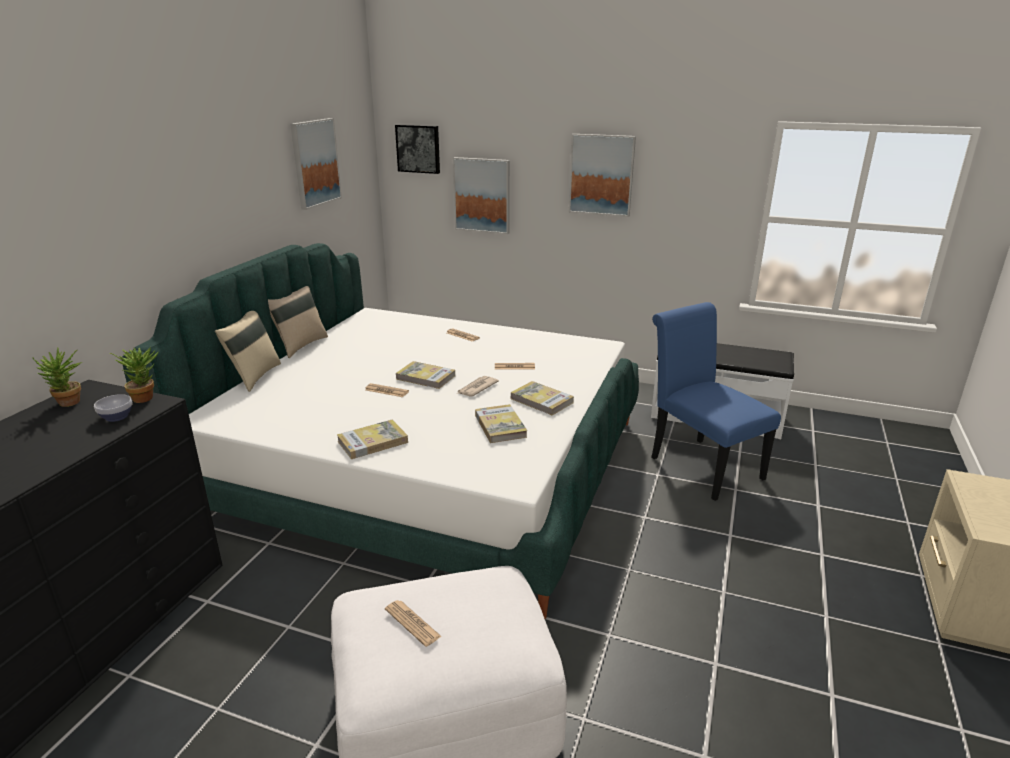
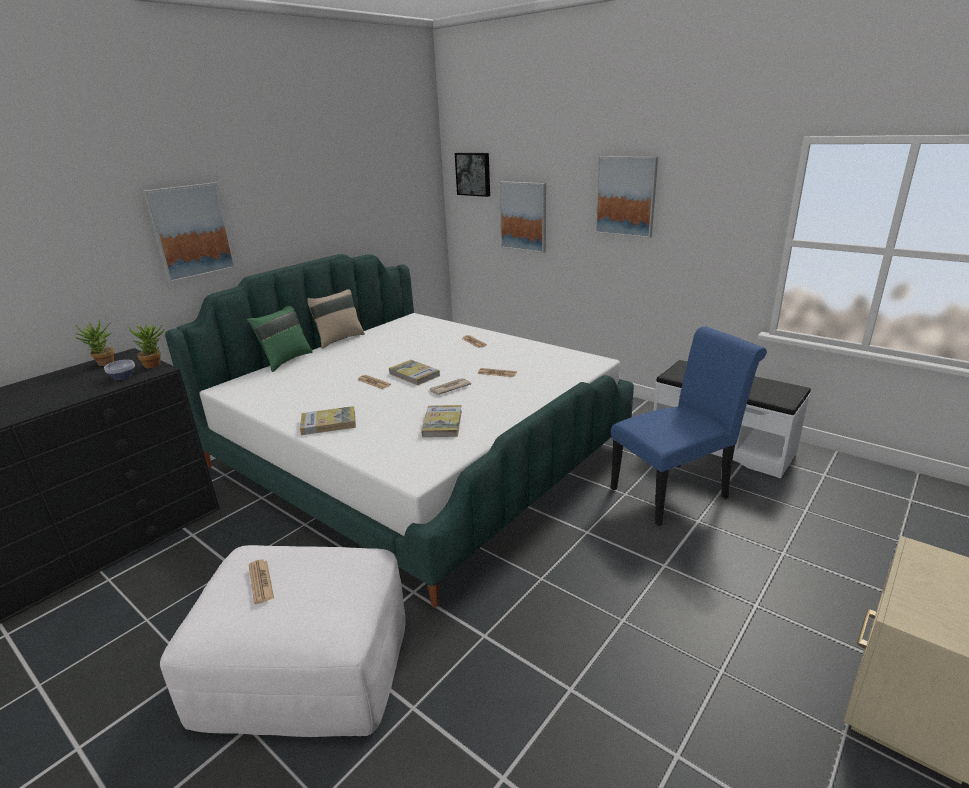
camera: 20 degrees right, 0 degrees up
beige pillow [215,311,281,392] -> green pillow [247,306,313,372]
picture [290,118,342,210] -> picture moved to [143,182,236,283]
book [510,381,574,415] -> none
blue chair [651,302,781,501] -> blue chair turned 75 degrees clockwise [611,326,767,526]

